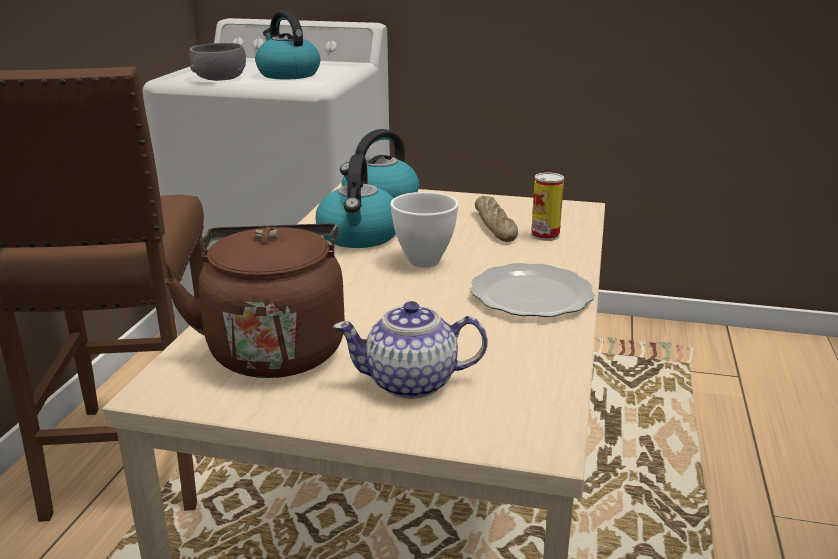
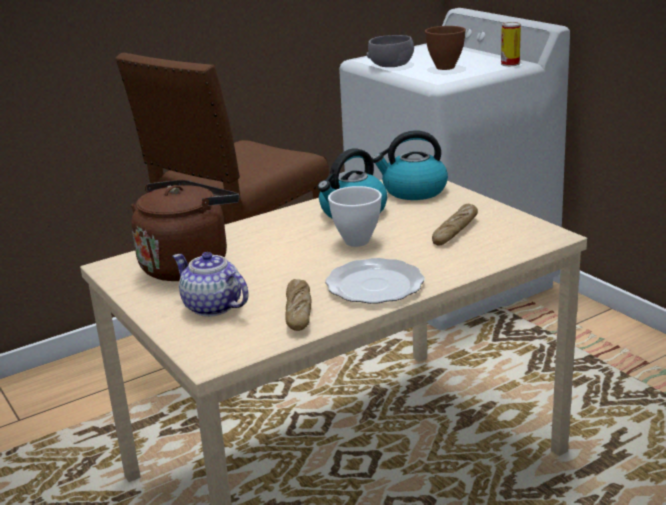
camera: 45 degrees right, 0 degrees up
kettle [255,11,321,79] -> brown bowl [425,26,466,70]
can [531,172,564,241] -> can moved to [501,22,521,66]
none -> bread [285,279,312,331]

